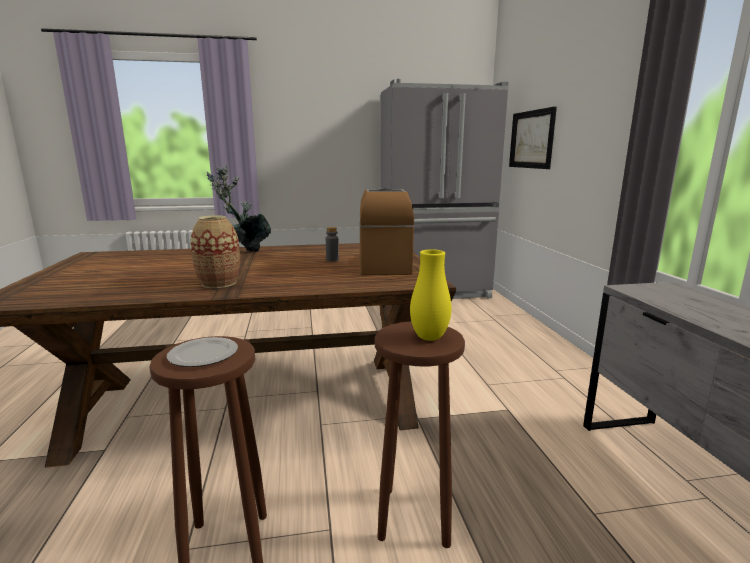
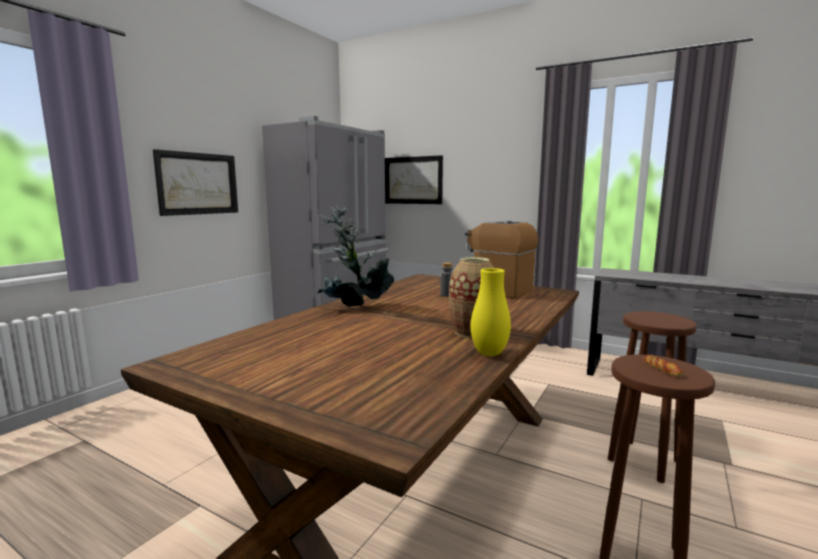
camera: 50 degrees left, 5 degrees down
plate [167,337,238,367] -> bread [643,355,684,377]
yellow vase [410,249,451,341] -> yellow vase moved to [471,268,511,356]
none -> picture [153,149,238,216]

